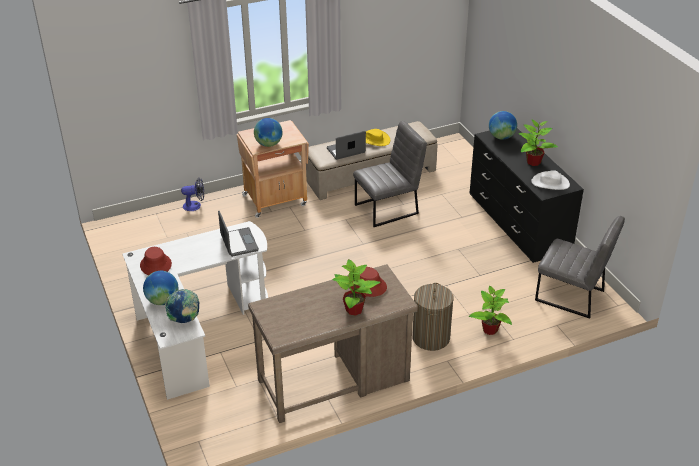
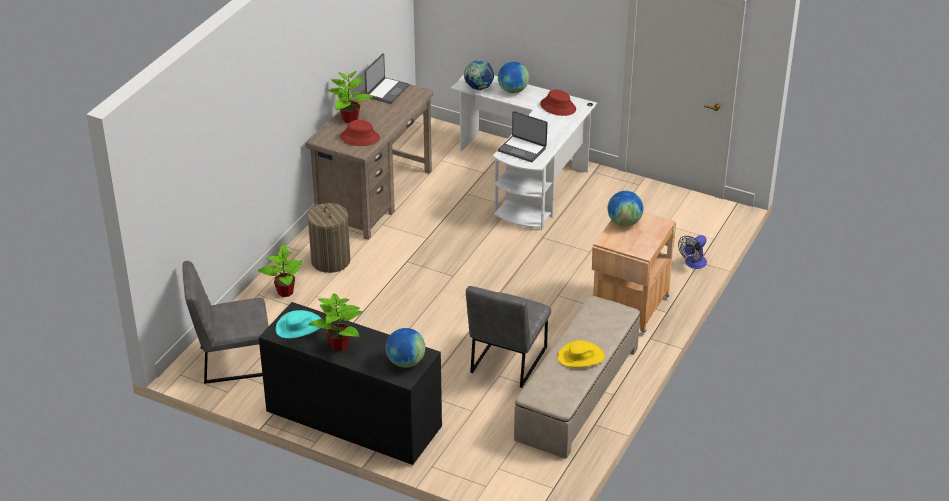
camera: 140 degrees right, 0 degrees up
laptop [327,131,366,160] -> laptop moved to [364,53,410,104]
white hat [531,170,570,190] -> turquoise hat [275,310,321,339]

